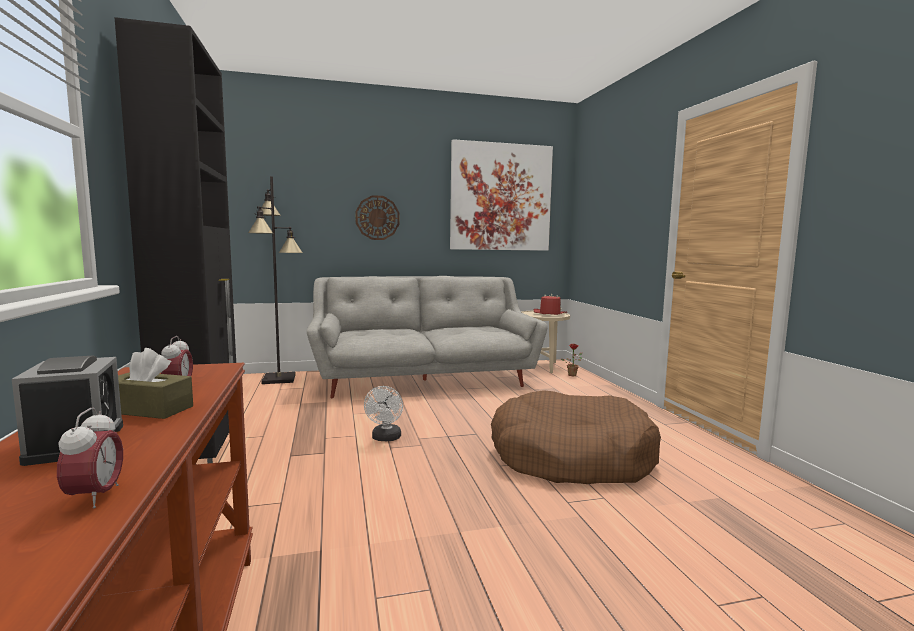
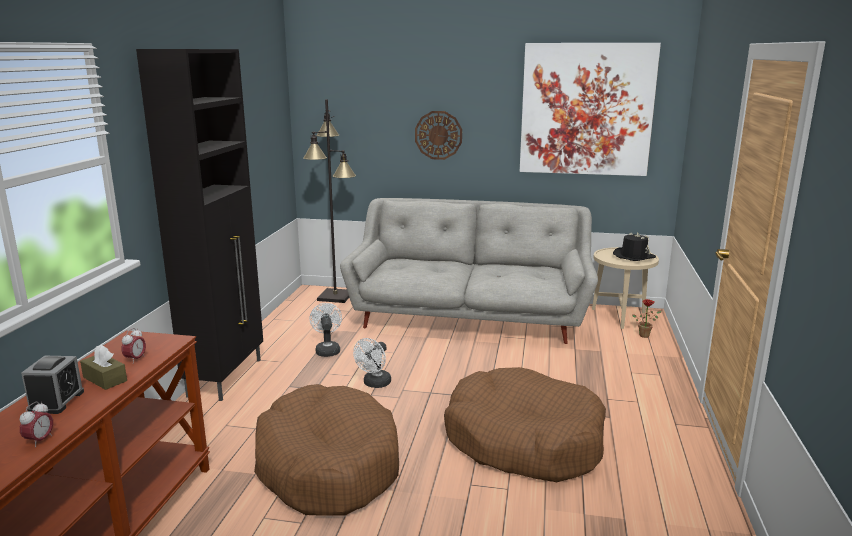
camera: 25 degrees right, 10 degrees up
red hat [534,293,567,315] -> black hat [613,233,656,261]
none -> brown dog bed [254,384,399,516]
none -> white fan [309,303,342,357]

